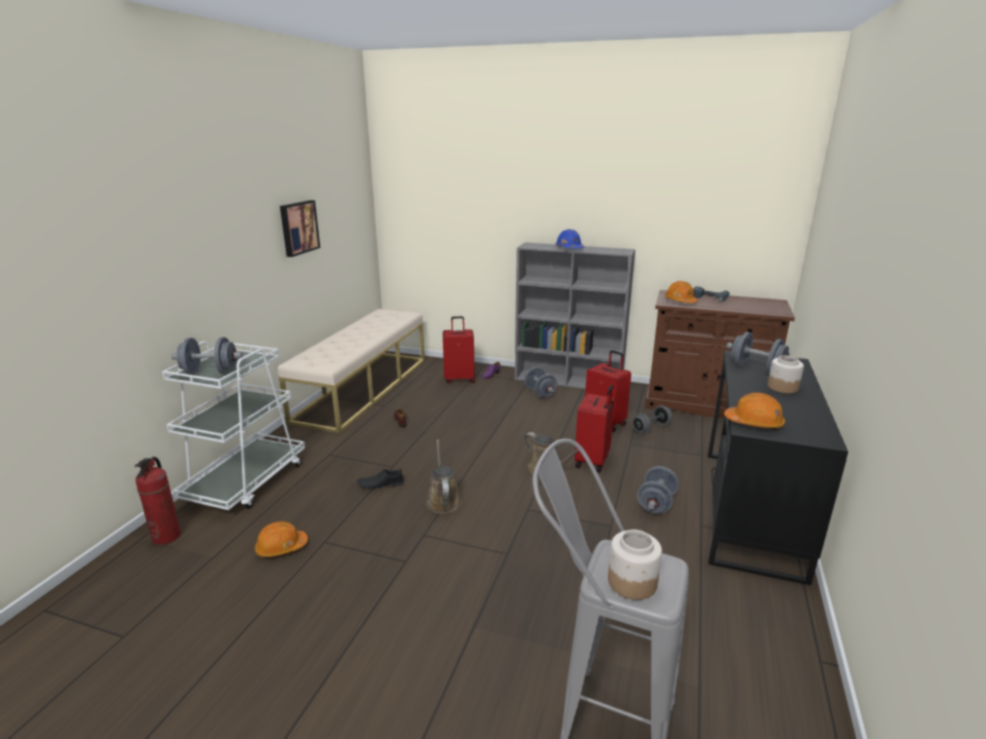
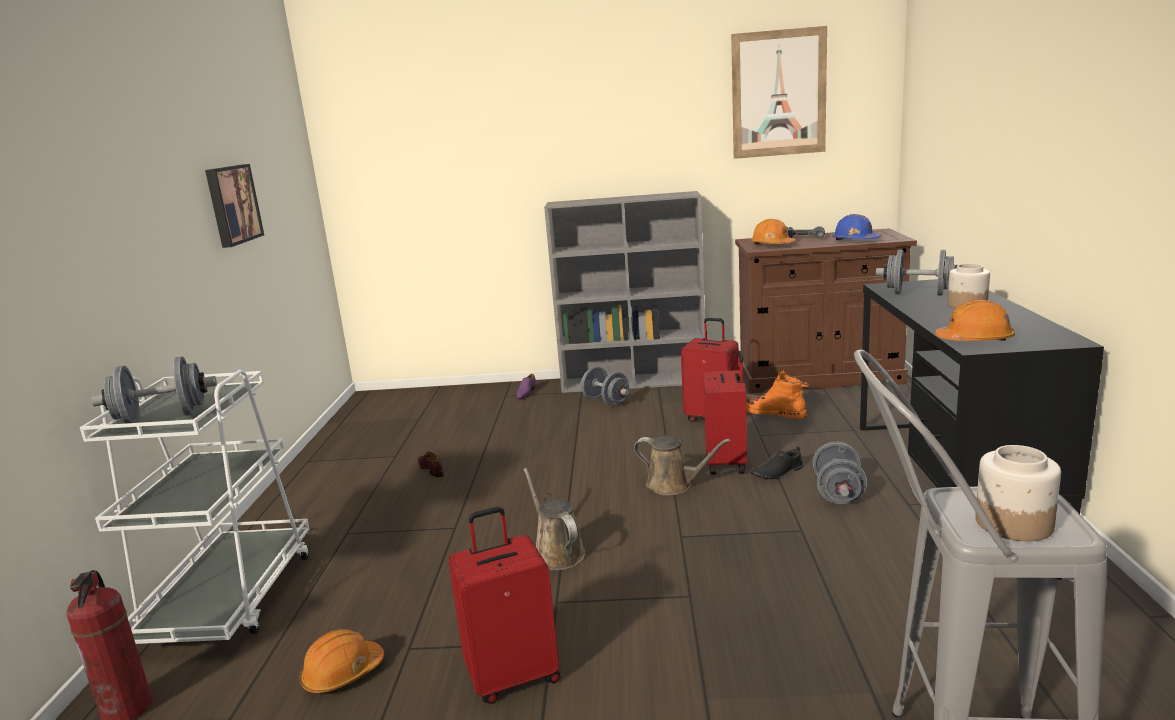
camera: 15 degrees left, 5 degrees down
beige bench [278,309,425,433] -> none
black shoe [357,468,404,489] -> black shoe moved to [751,446,804,479]
red suitcase [443,316,475,384] -> red suitcase moved to [448,507,561,704]
blue hard hat [555,229,584,249] -> blue hard hat moved to [832,214,880,240]
grey dumbbell [632,405,672,434] -> orange boot [746,370,809,419]
none -> picture [731,26,827,159]

